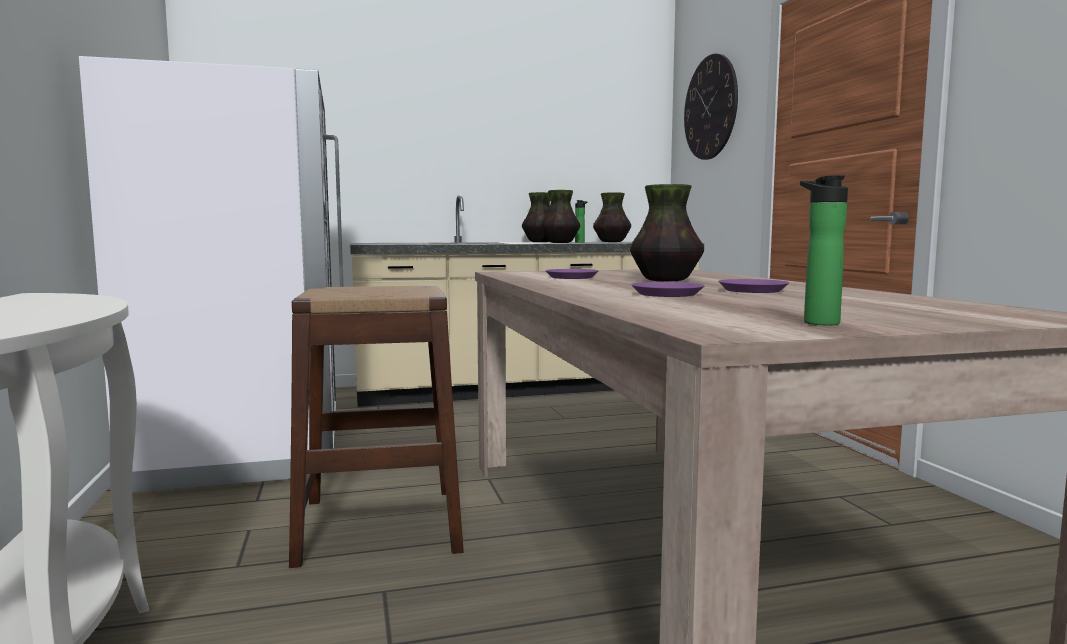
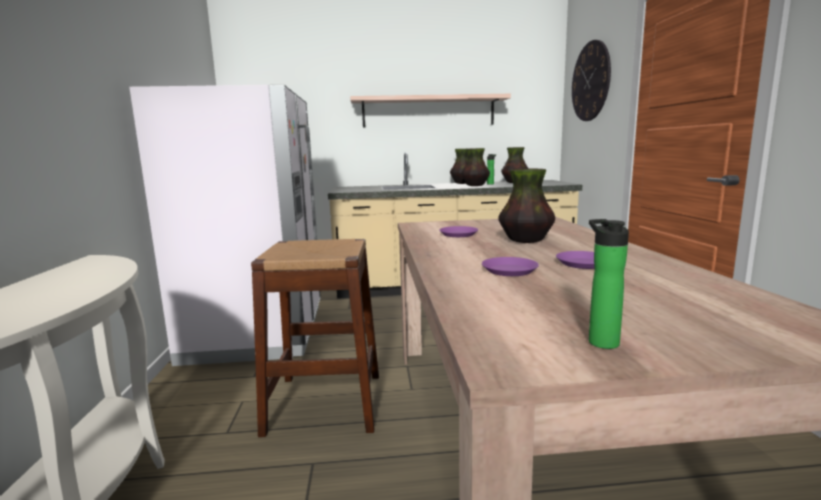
camera: 10 degrees right, 5 degrees up
none -> shelf [350,94,511,127]

